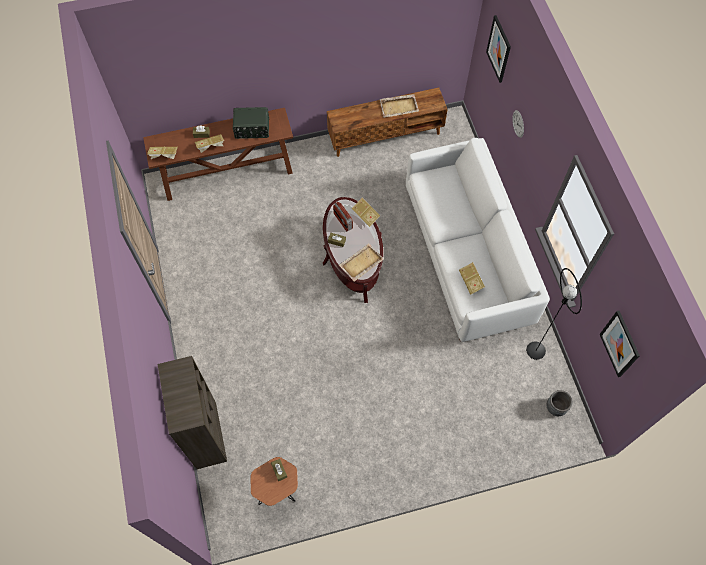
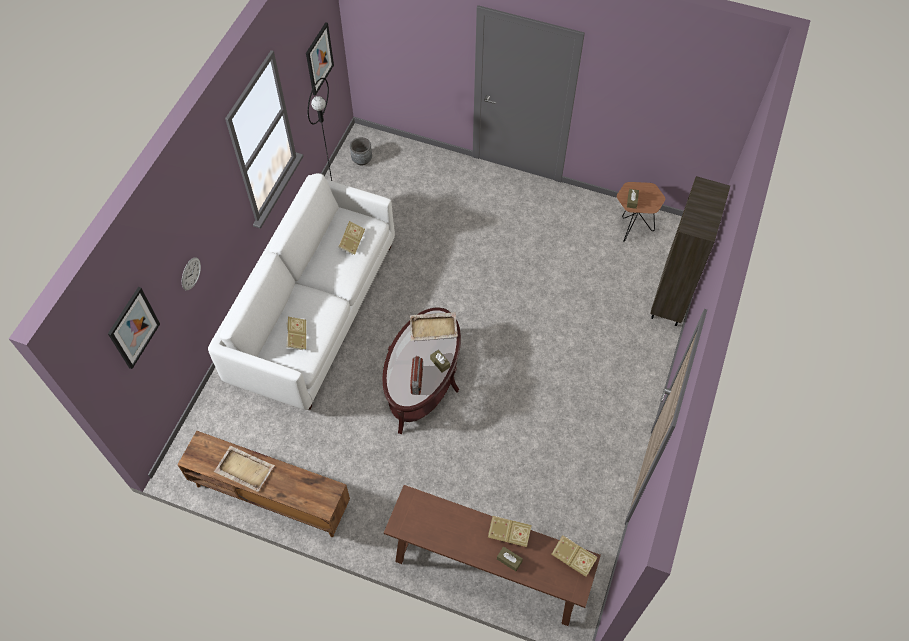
camera: 145 degrees left, 5 degrees down
radio [233,107,269,139] -> none
book [352,198,380,227] -> book moved to [286,317,306,350]

